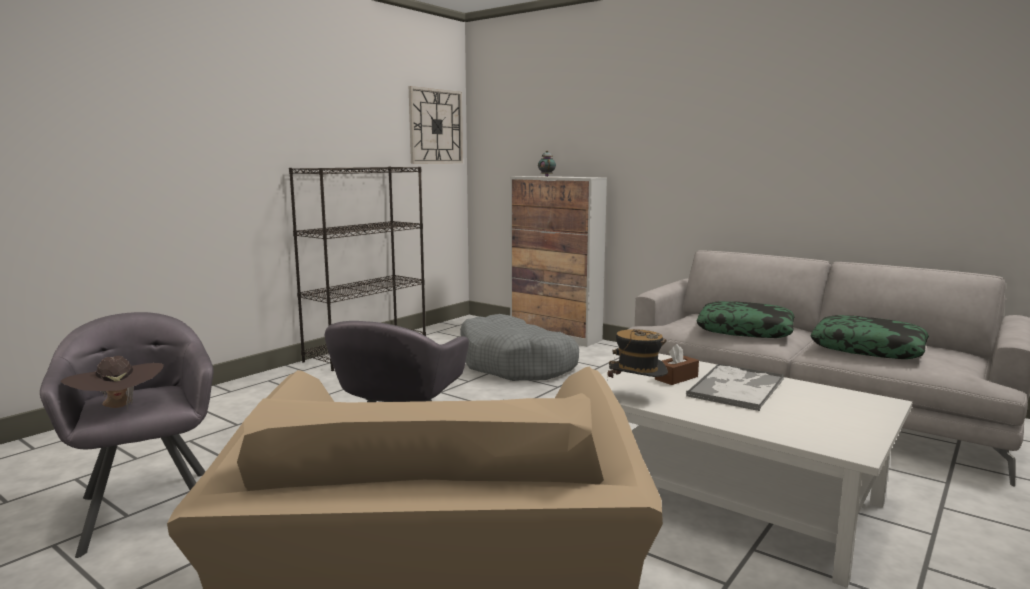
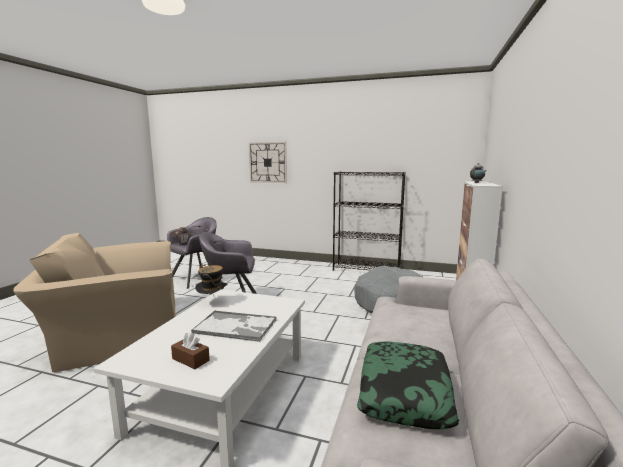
camera: 70 degrees right, 0 degrees up
wall clock [409,86,463,164] -> wall clock moved to [249,142,287,183]
brown tissue box [655,344,699,385] -> brown tissue box moved to [171,332,210,369]
pillow [696,301,794,338] -> none

